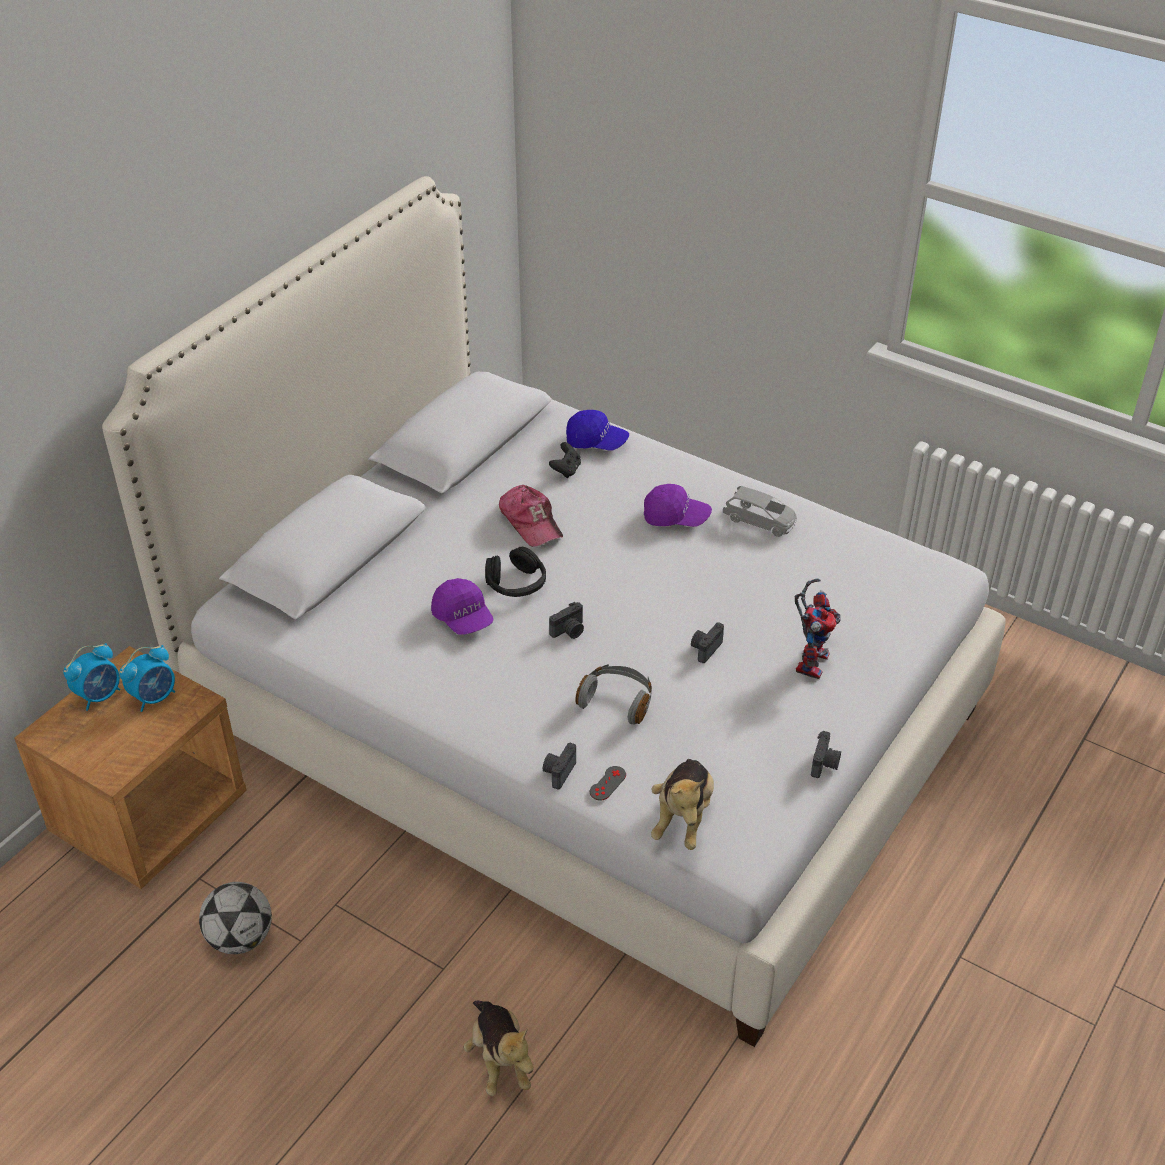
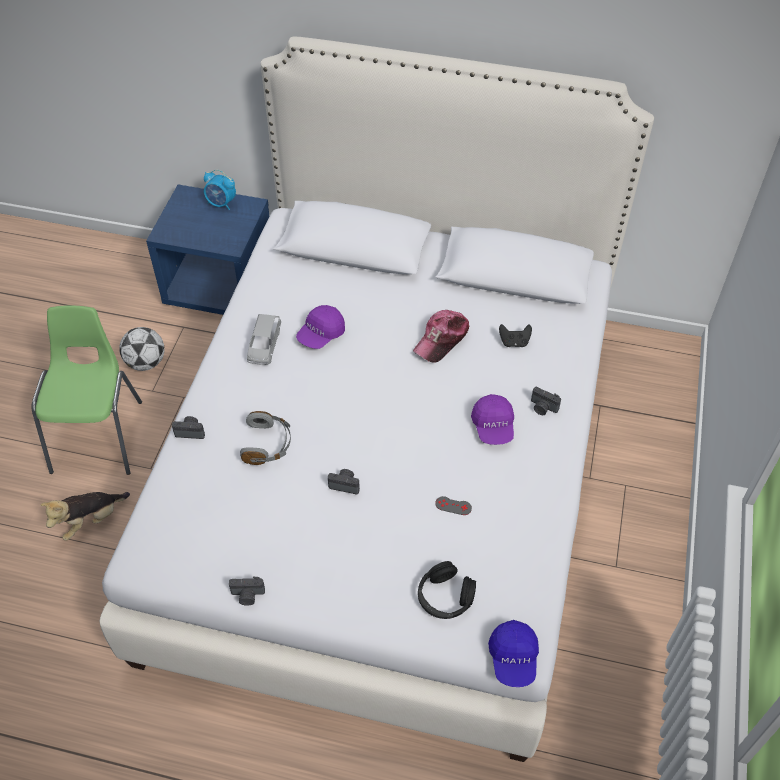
camera: 70 degrees right, 10 degrees up
brown nightstand [14,646,247,889] -> blue nightstand [146,185,270,315]
alarm clock [119,645,175,712] -> none
black headphones [485,547,546,597] -> black headphones moved to [418,561,476,619]
camera [549,602,584,639] -> camera moved to [531,387,561,415]
blue cap [566,410,629,450] -> blue cap moved to [488,620,539,687]
grey game controller [590,766,626,800] -> grey game controller moved to [435,496,472,515]
plush toy [651,759,714,850] -> none
grey toy car [723,486,797,537] -> grey toy car moved to [247,314,281,365]
toy robot [795,578,841,679] -> none
none -> green chair [31,306,142,475]

